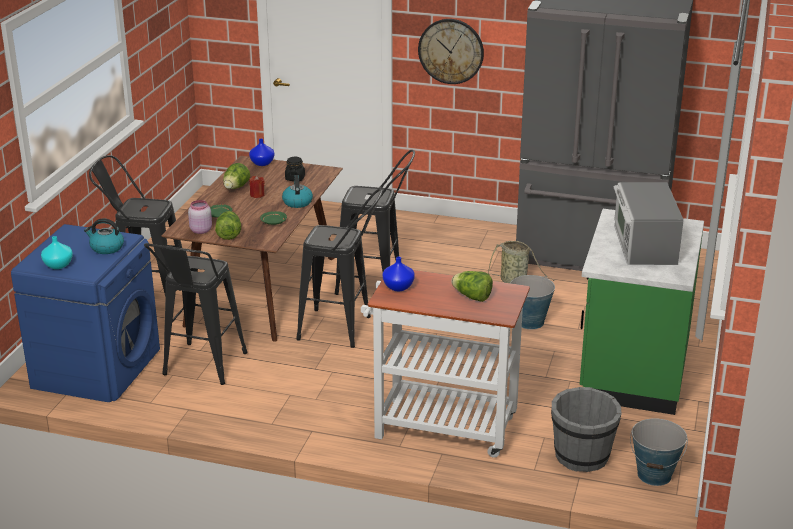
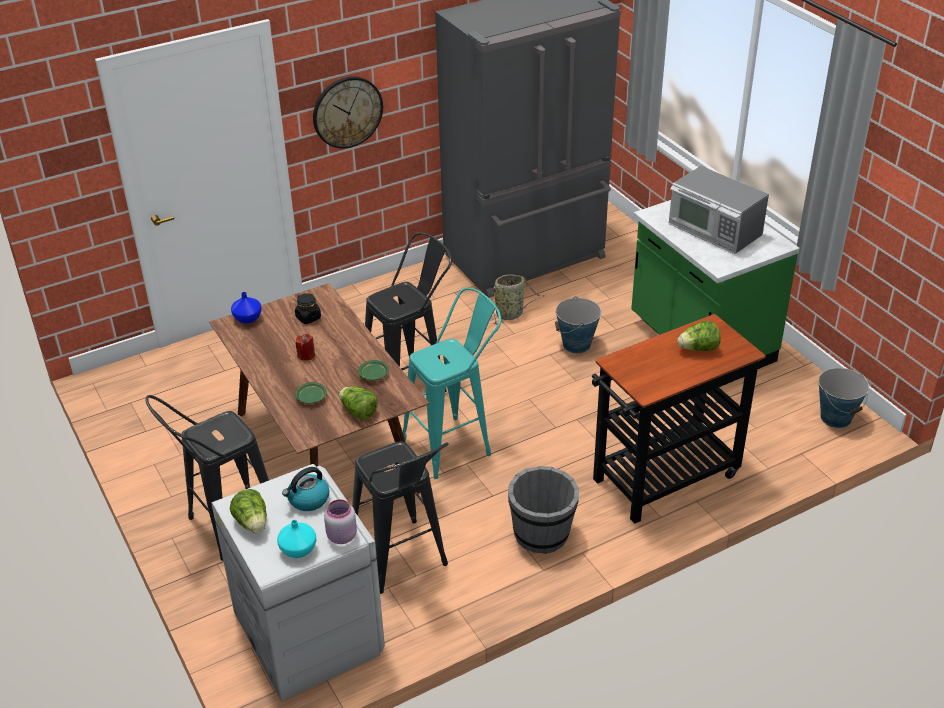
camera: 45 degrees left, 10 degrees up
blue washing machine [11,224,160,402] -> white washing machine [211,464,385,701]
pink jar [188,200,212,234] -> pink jar moved to [324,499,357,544]
lettuce [223,163,250,189] -> lettuce moved to [230,489,267,533]
kettle [282,175,313,208] -> none
black stool [296,189,383,348] -> turquoise stool [403,288,501,479]
white cart [361,270,530,458] -> black cart [592,314,765,524]
blue vase [383,257,415,291] -> none
grey bucket [551,387,622,472] -> grey bucket moved to [508,466,579,554]

